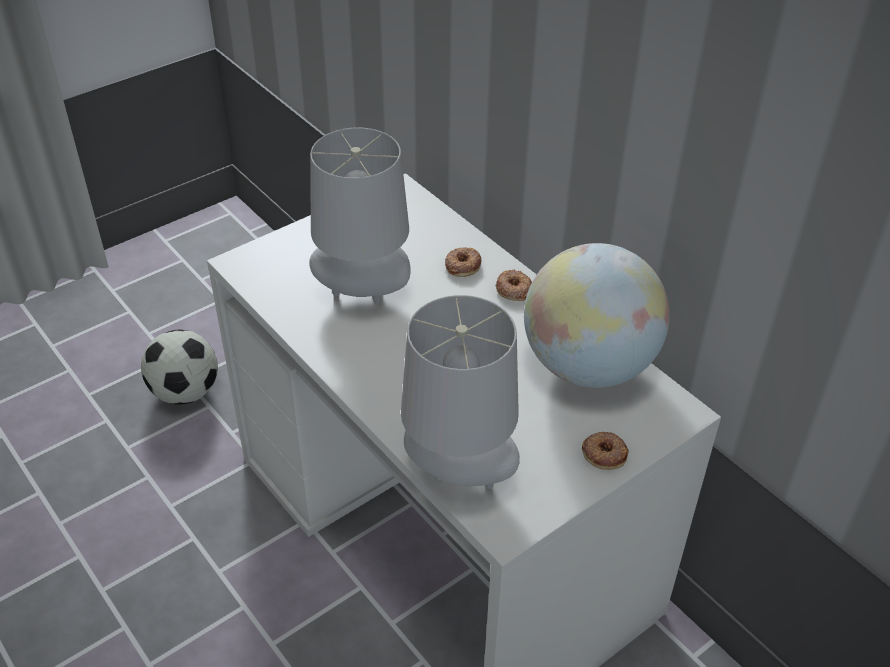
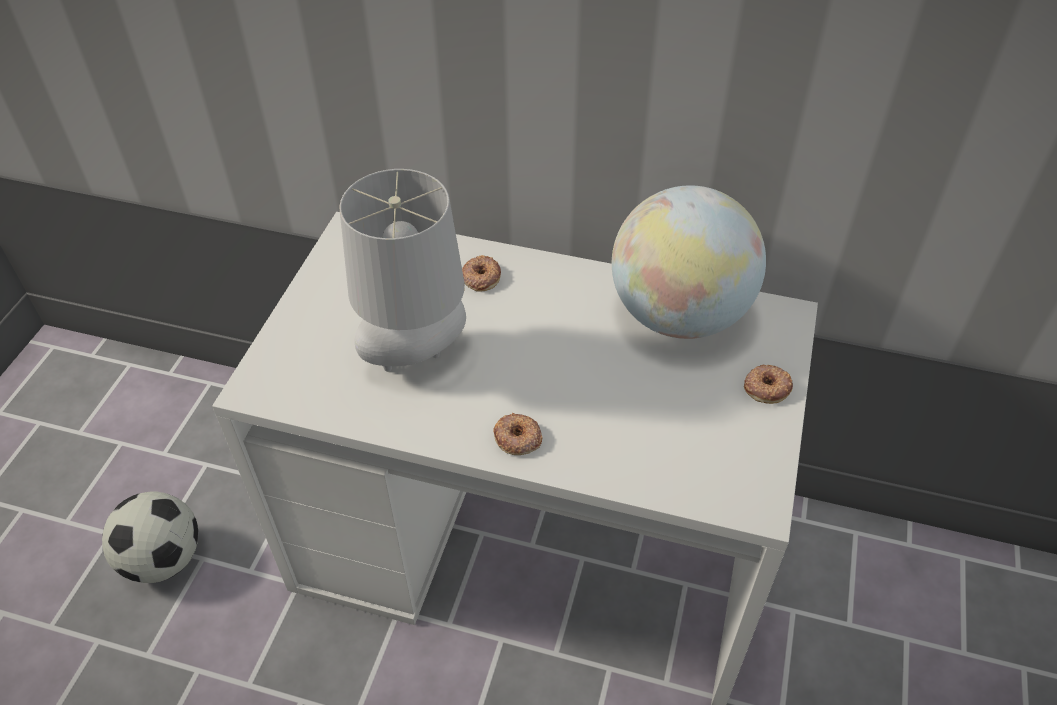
camera: 35 degrees left, 5 degrees up
grey table lamp [401,295,520,489] -> none
donut [496,269,532,301] -> donut moved to [493,413,542,455]

